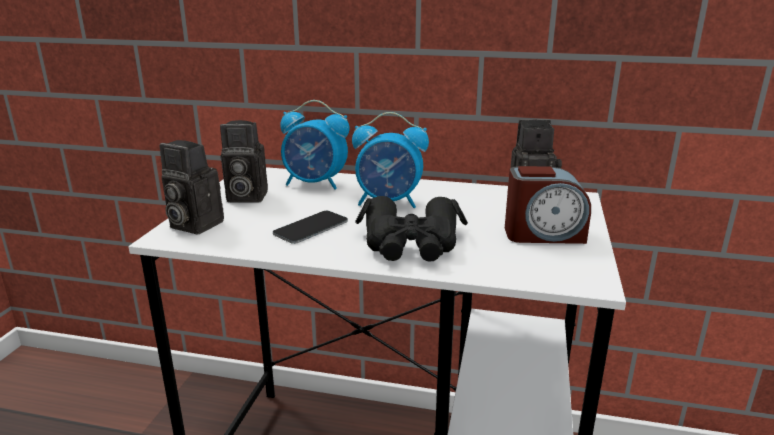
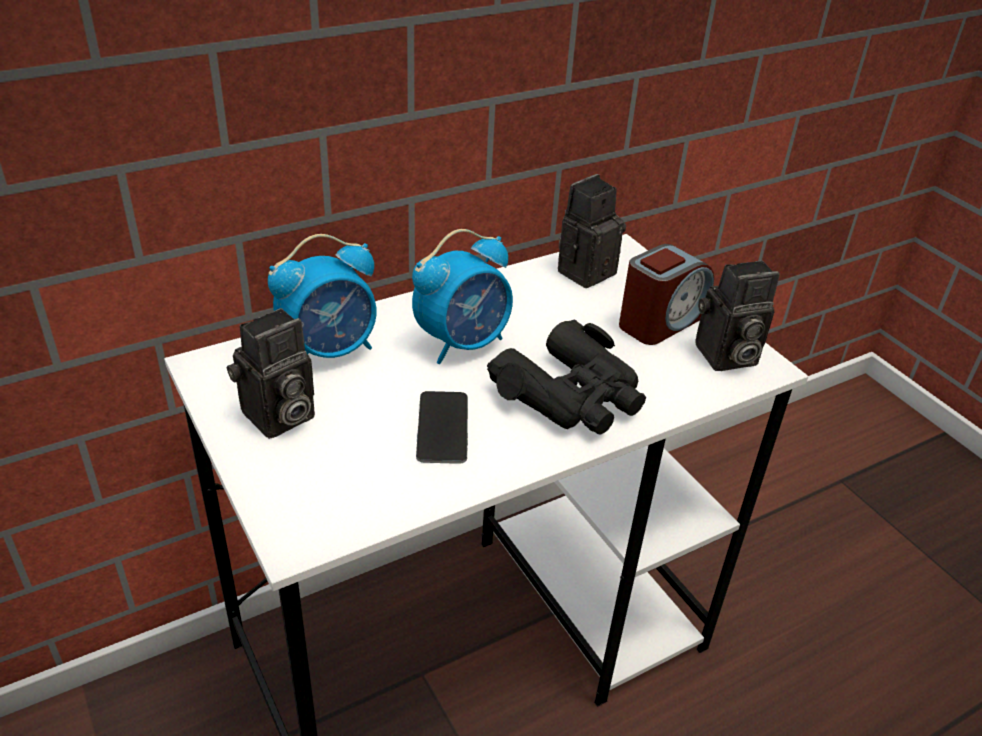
camera: 45 degrees left, 15 degrees up
camera [160,140,224,235] -> camera moved to [695,260,780,371]

